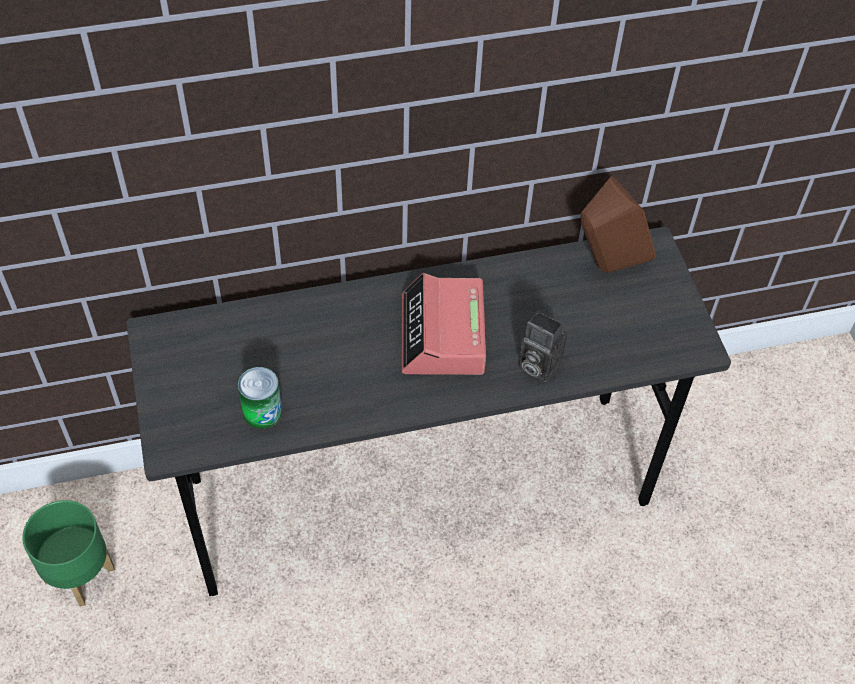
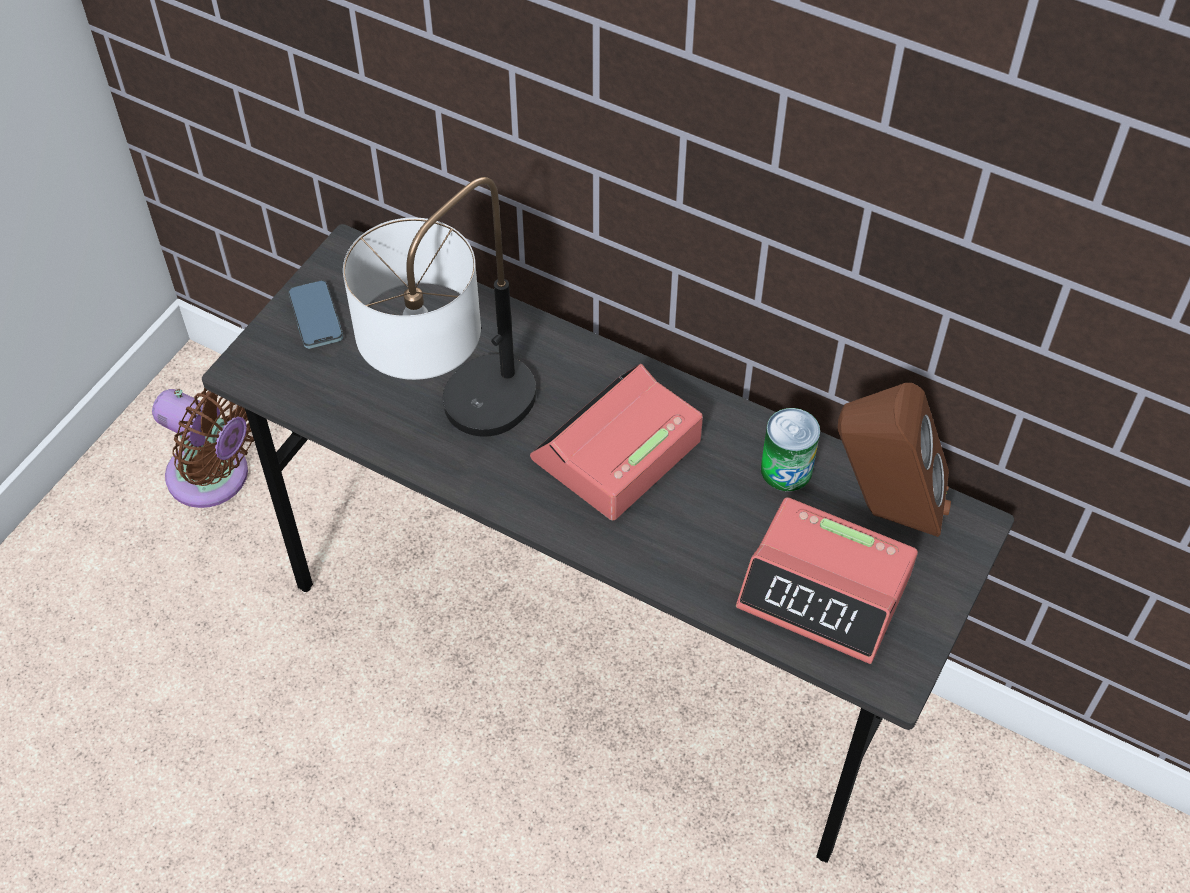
camera: 45 degrees right, 0 degrees up
green planter [22,500,115,606] -> brown fan [152,388,254,508]
can [238,367,282,429] -> can moved to [761,408,820,491]
camera [519,311,567,382] -> none
none -> phone [288,281,343,349]
none -> table lamp [343,177,536,437]
none -> alarm clock [736,497,918,664]

